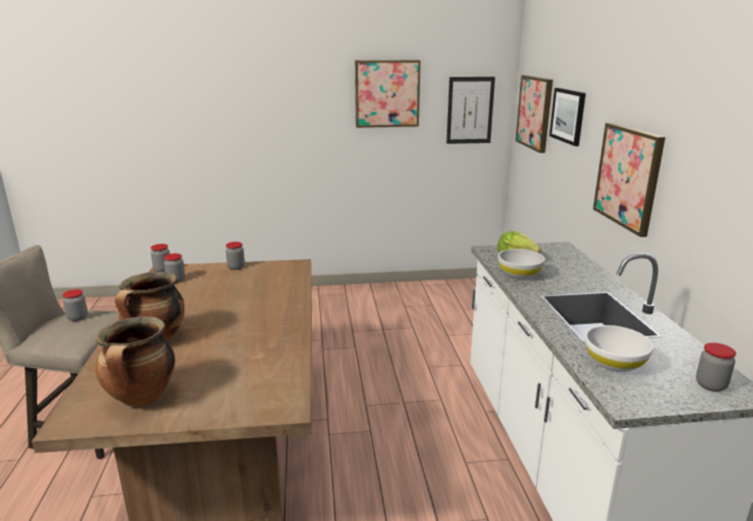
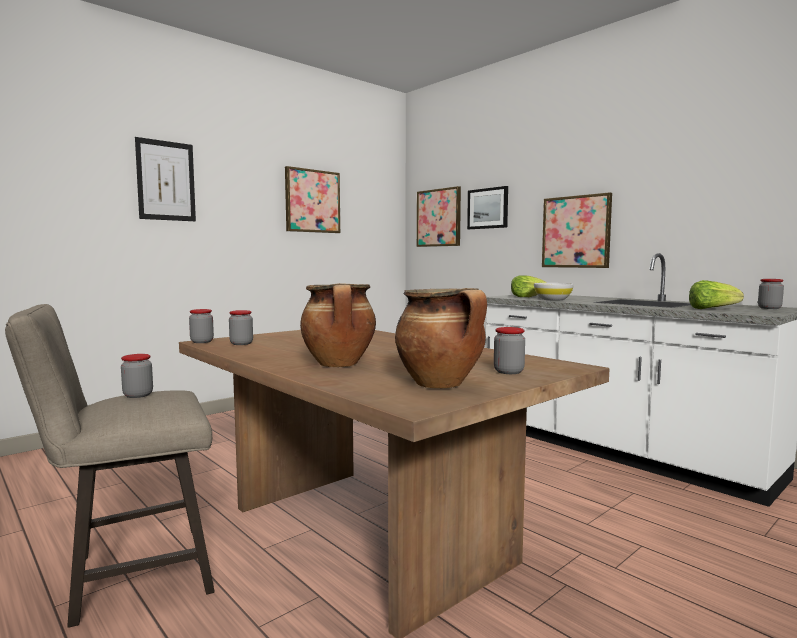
camera: 35 degrees left, 15 degrees down
jar [226,242,245,270] -> jar moved to [494,327,525,374]
picture [446,77,495,144] -> picture moved to [135,137,196,221]
white bowl [585,325,653,372] -> lettuce [689,280,744,309]

